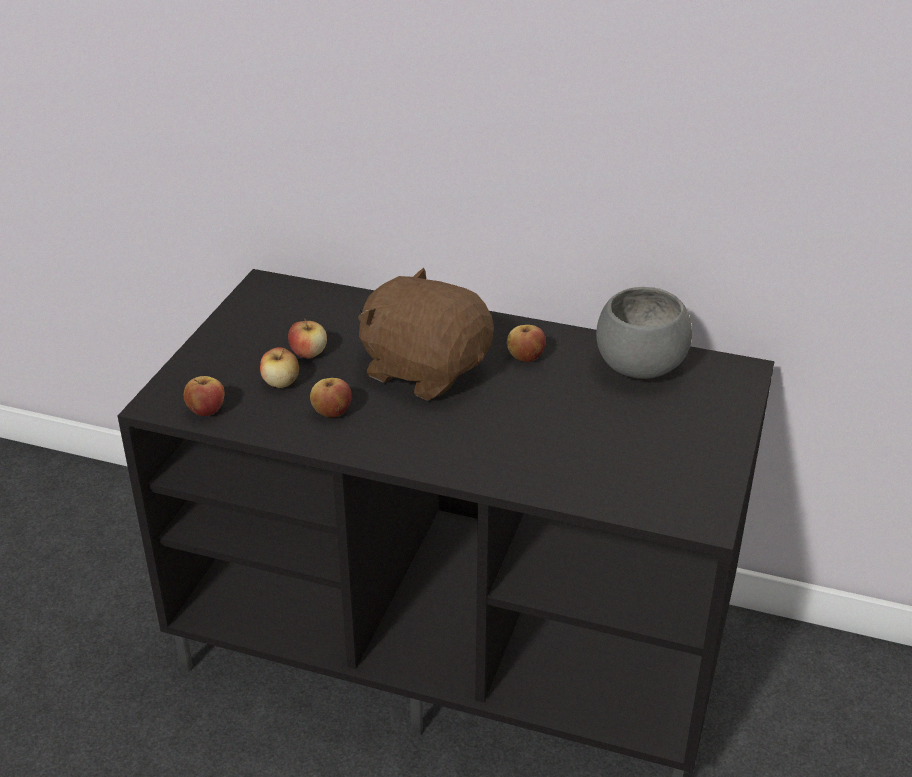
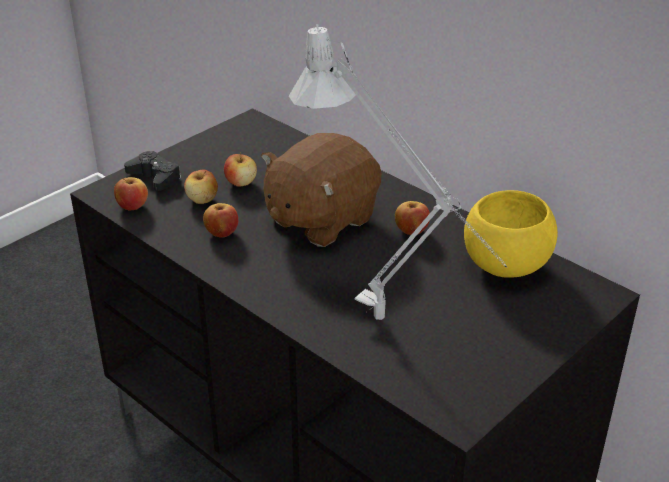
camera: 25 degrees right, 0 degrees up
brown plush toy [358,268,494,401] -> brown plush toy turned 105 degrees counterclockwise [261,133,382,247]
grey bowl [596,287,692,379] -> yellow bowl [464,190,558,278]
none -> black game controller [124,151,181,191]
none -> grey table lamp [289,24,507,320]

